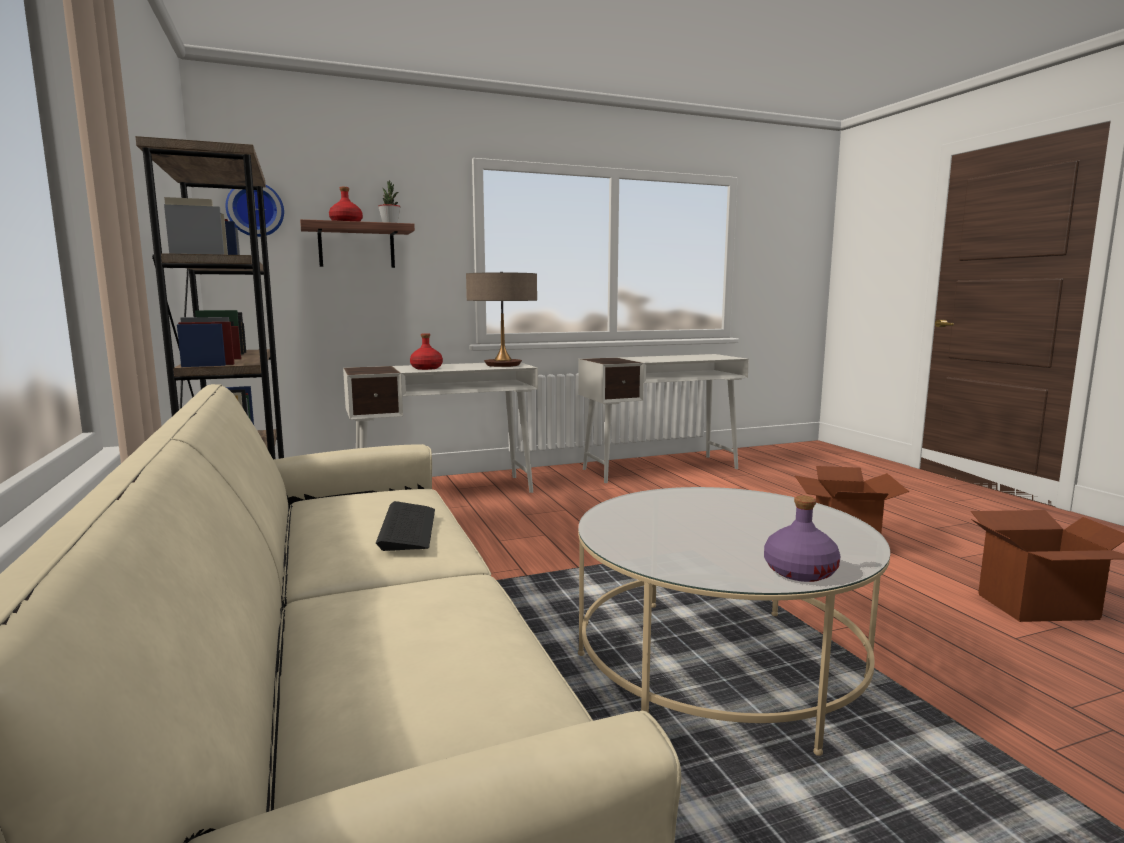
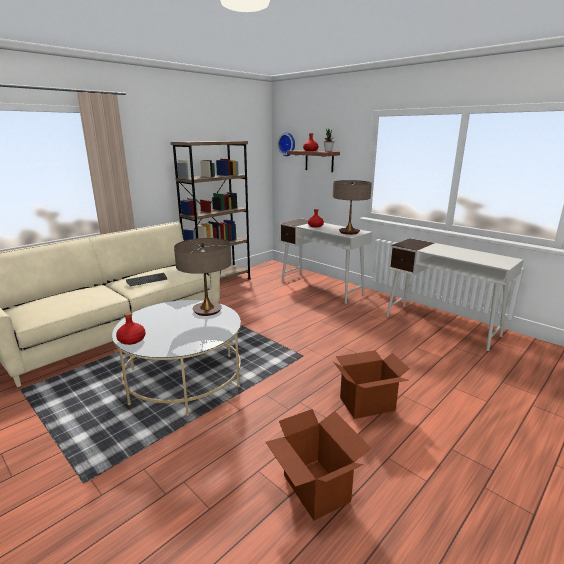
camera: 65 degrees right, 10 degrees up
purple bottle [764,495,841,582] -> red bottle [116,312,146,345]
none -> table lamp [174,238,231,316]

